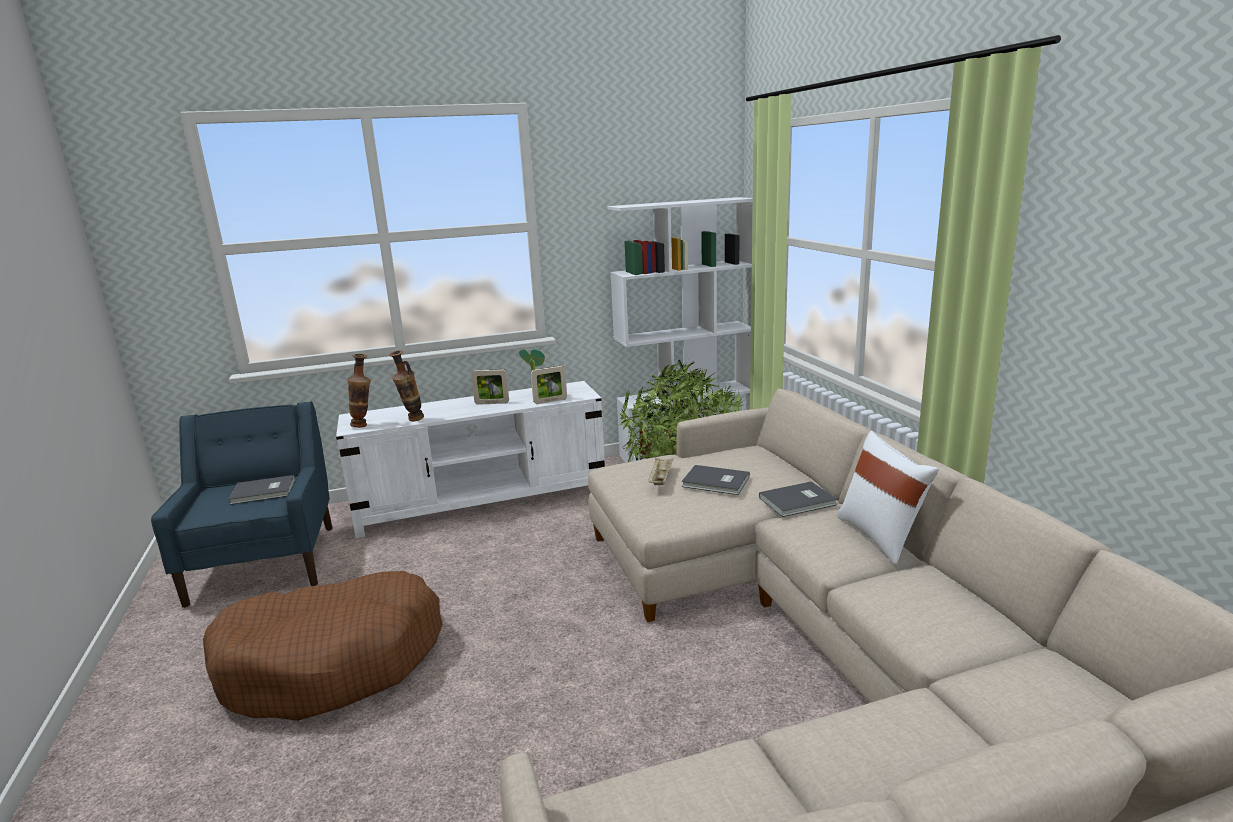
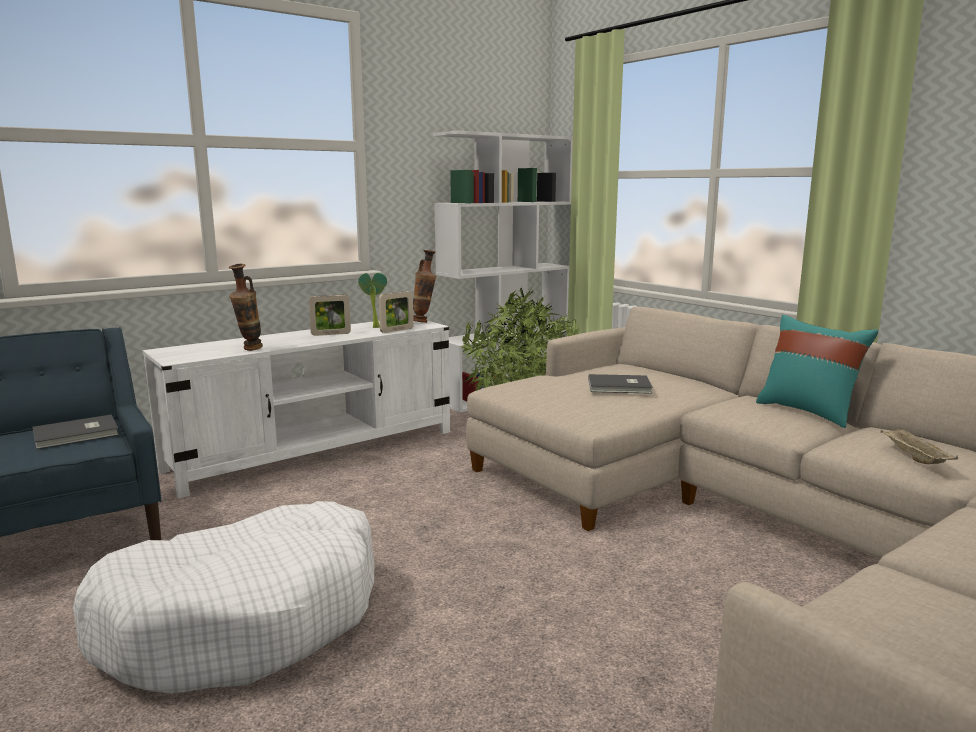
camera: 20 degrees left, 5 degrees down
brown dog bed [203,571,443,721] -> white dog bed [73,501,374,694]
vase [347,354,371,428] -> vase moved to [413,250,437,323]
beige tray [648,458,674,485] -> beige tray moved to [880,427,958,464]
grey book [759,482,837,517] -> none
white pillow [837,431,939,565] -> turquoise pillow [756,315,878,428]

